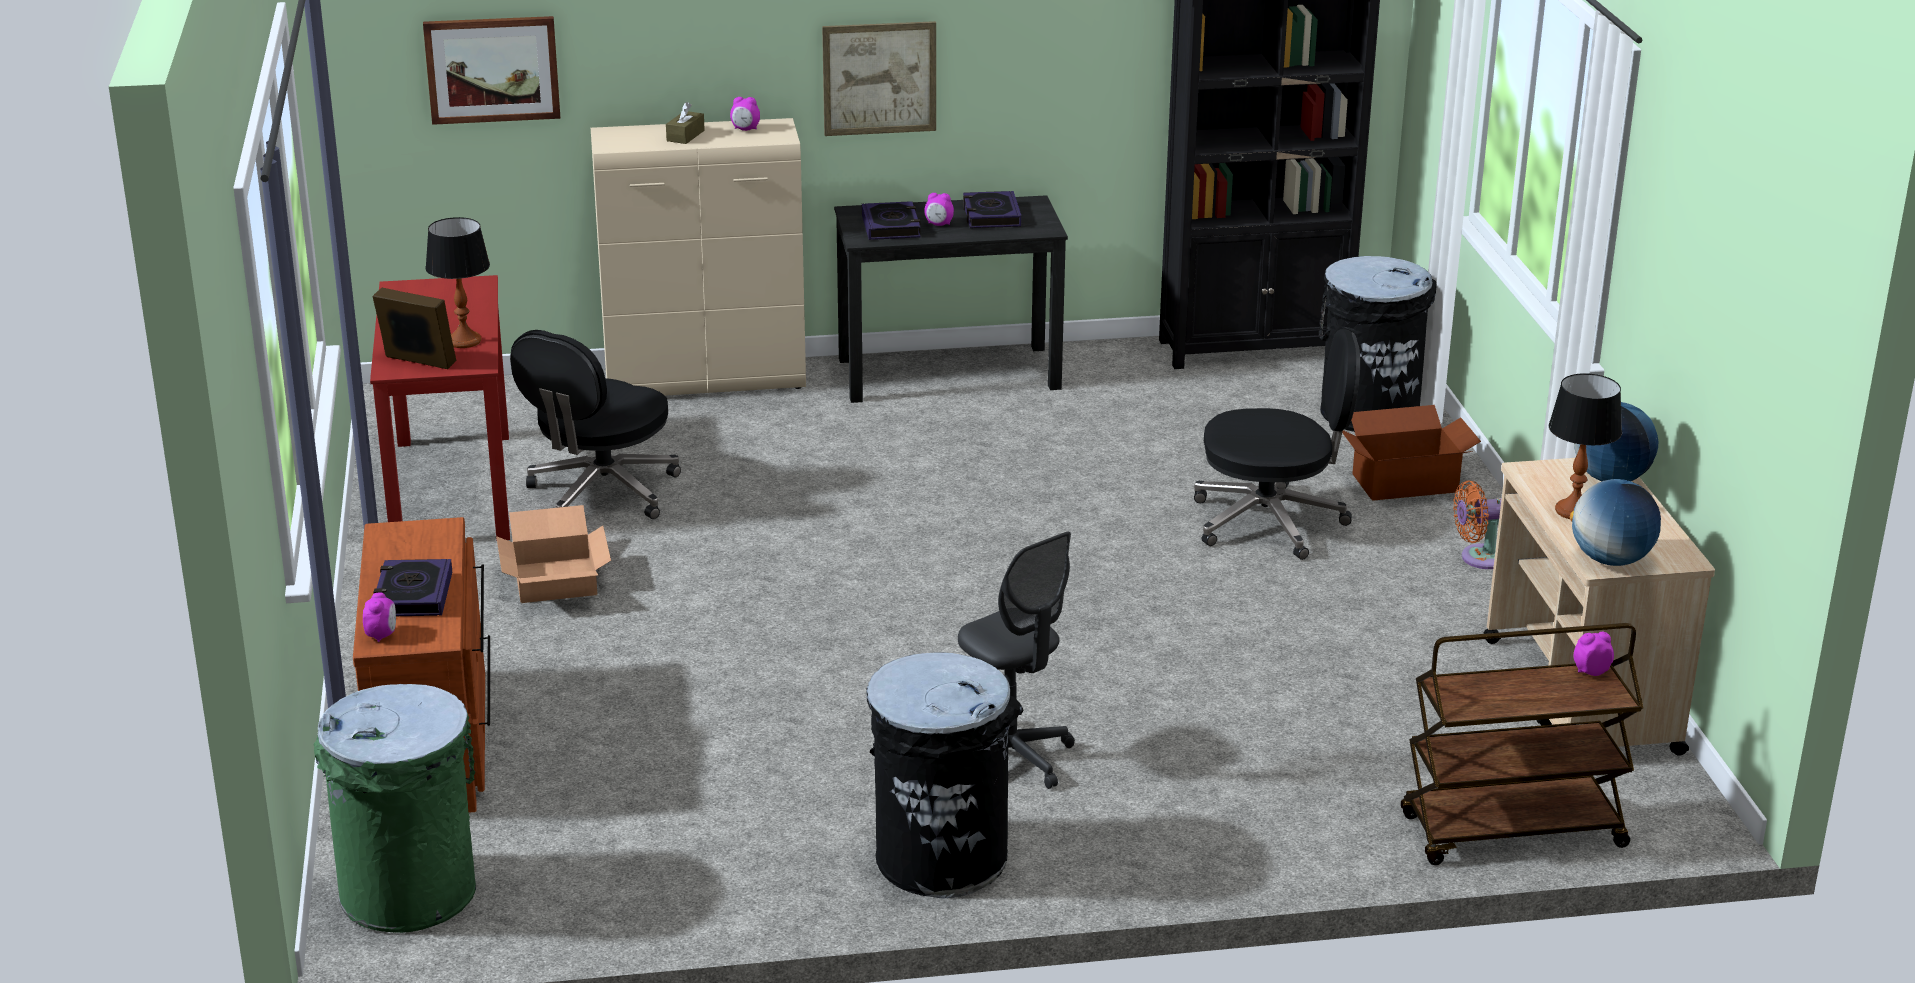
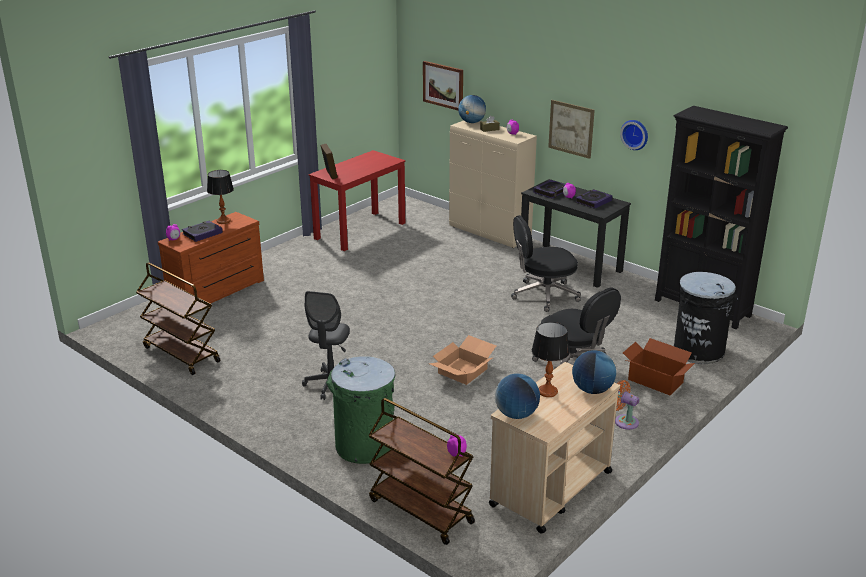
camera: 50 degrees right, 0 degrees up
green trash can [314,684,476,933] -> green trash can moved to [326,356,395,464]
table lamp [425,217,490,348] -> table lamp moved to [207,170,234,224]
cardboard box [496,505,611,603] -> cardboard box moved to [429,335,496,385]
black office chair [510,330,681,519] -> black office chair moved to [511,215,581,312]
black trash can [867,652,1024,898] -> none
none -> brown cart [136,262,220,375]
none -> globe [458,95,486,123]
none -> wall clock [620,120,648,150]

